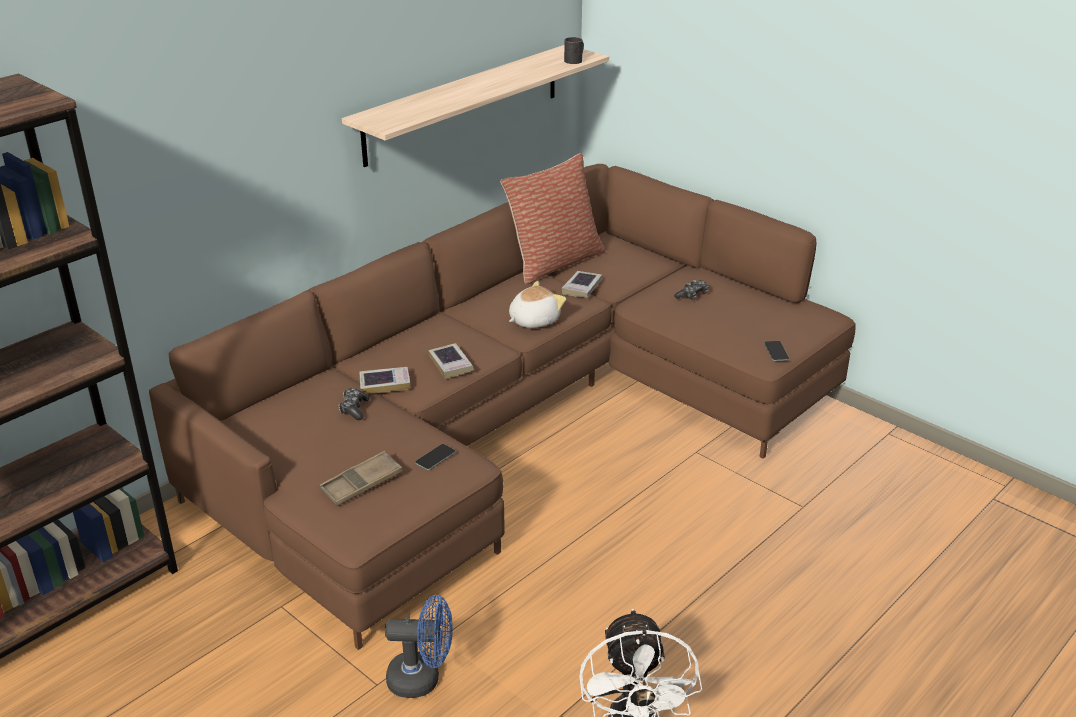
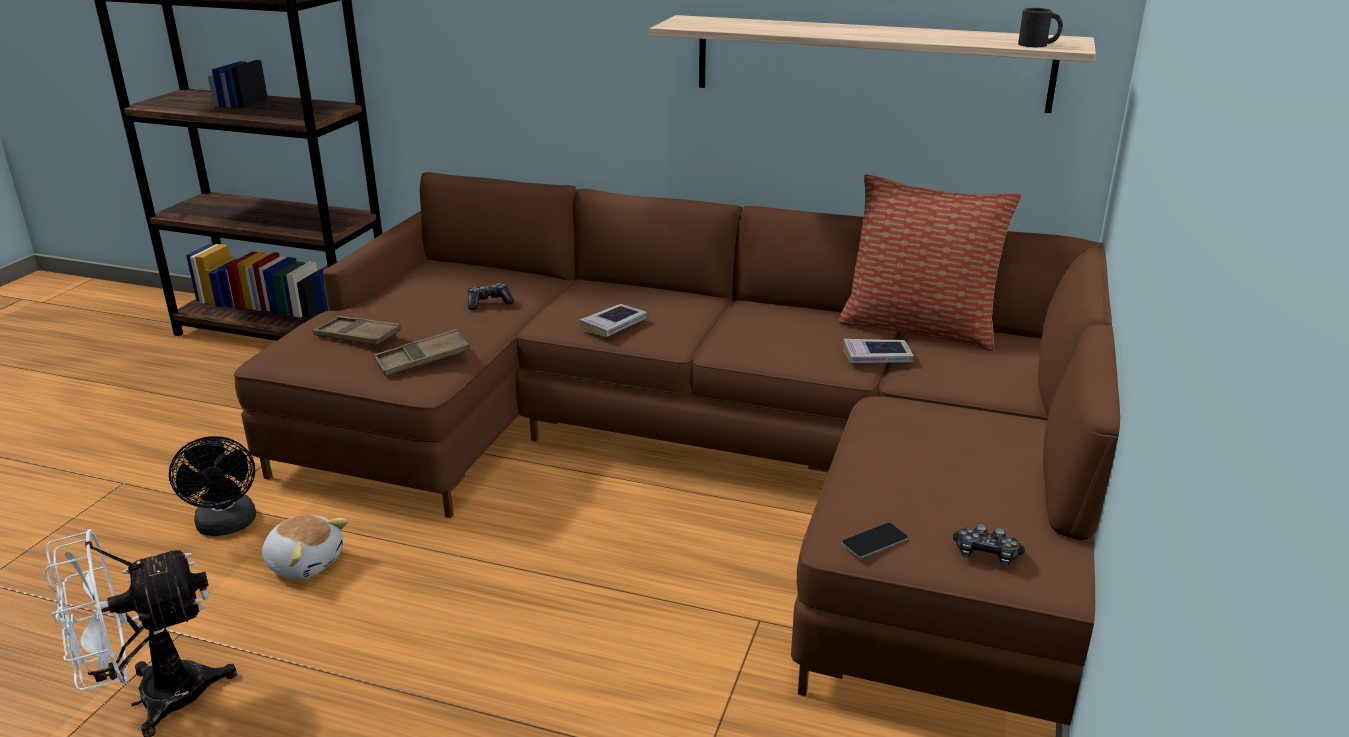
camera: 65 degrees right, 5 degrees down
book [359,367,410,394] -> none
blue fan [385,595,453,698] -> black fan [169,436,256,536]
phone [415,444,455,470] -> brown tray [374,329,470,376]
plush toy [509,281,566,328] -> plush toy moved to [262,515,348,580]
game controller [674,280,709,300] -> game controller moved to [953,524,1025,566]

